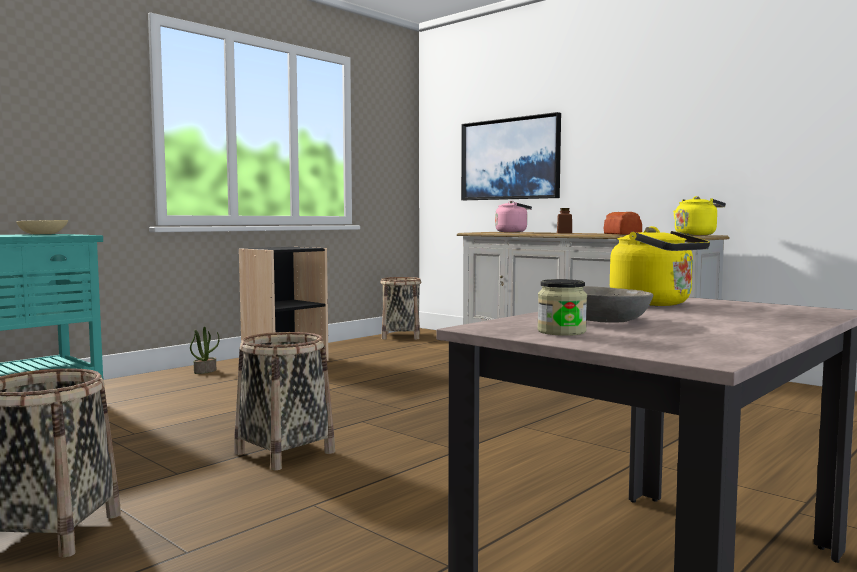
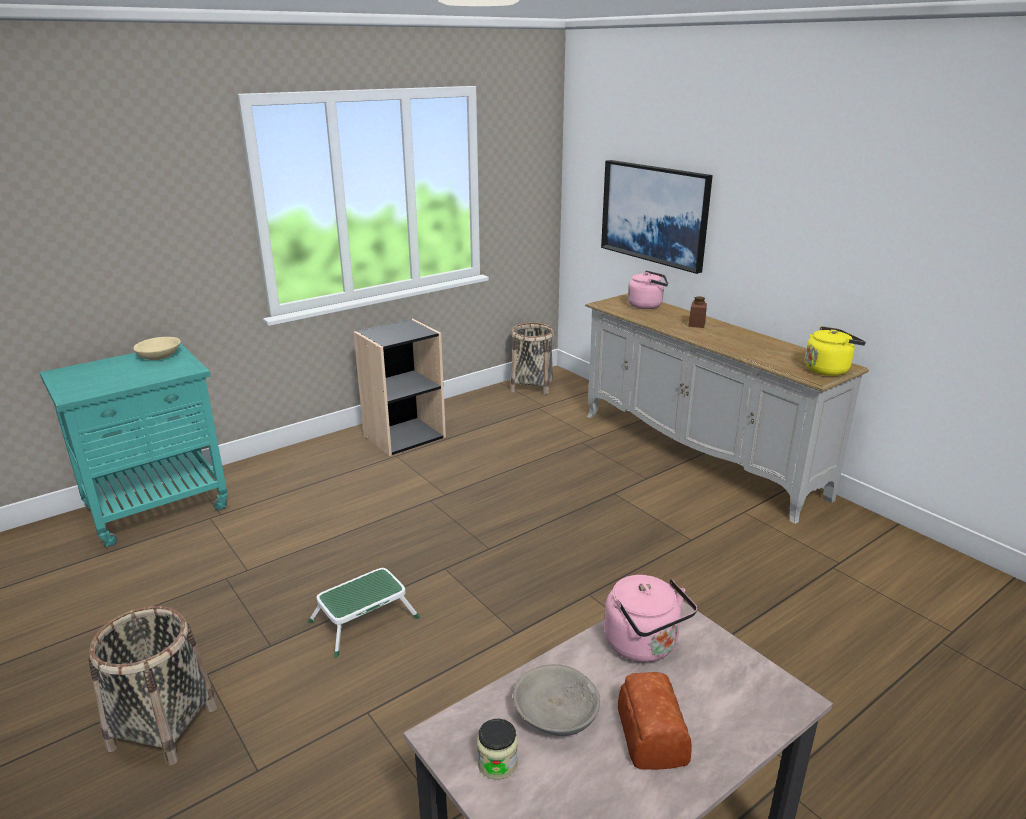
camera: 10 degrees right, 20 degrees up
potted plant [190,326,220,374] -> none
basket [234,332,335,470] -> green step ladder [308,568,420,658]
bread [604,212,642,234] -> bread moved to [618,672,692,770]
yellow kettle [610,226,710,306] -> pink kettle [604,575,697,662]

